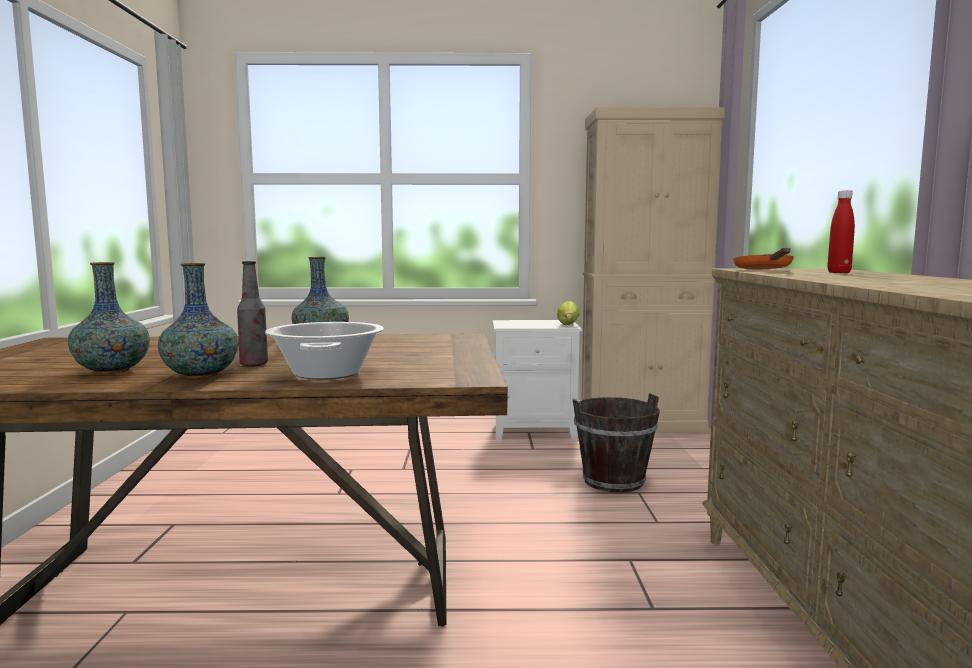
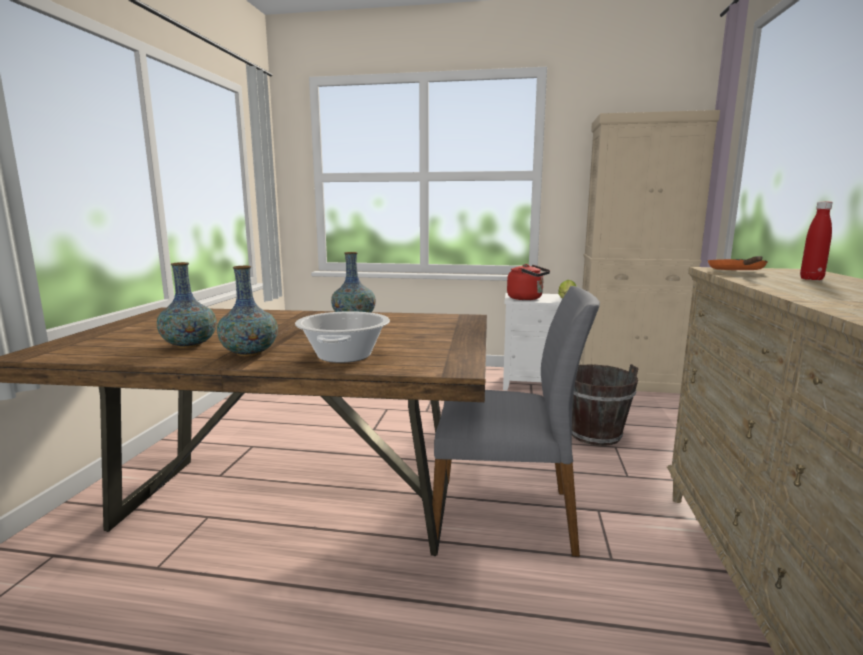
camera: 10 degrees right, 5 degrees up
bottle [237,261,268,366] -> none
none -> grey chair [432,286,600,557]
none -> red kettle [507,264,550,300]

